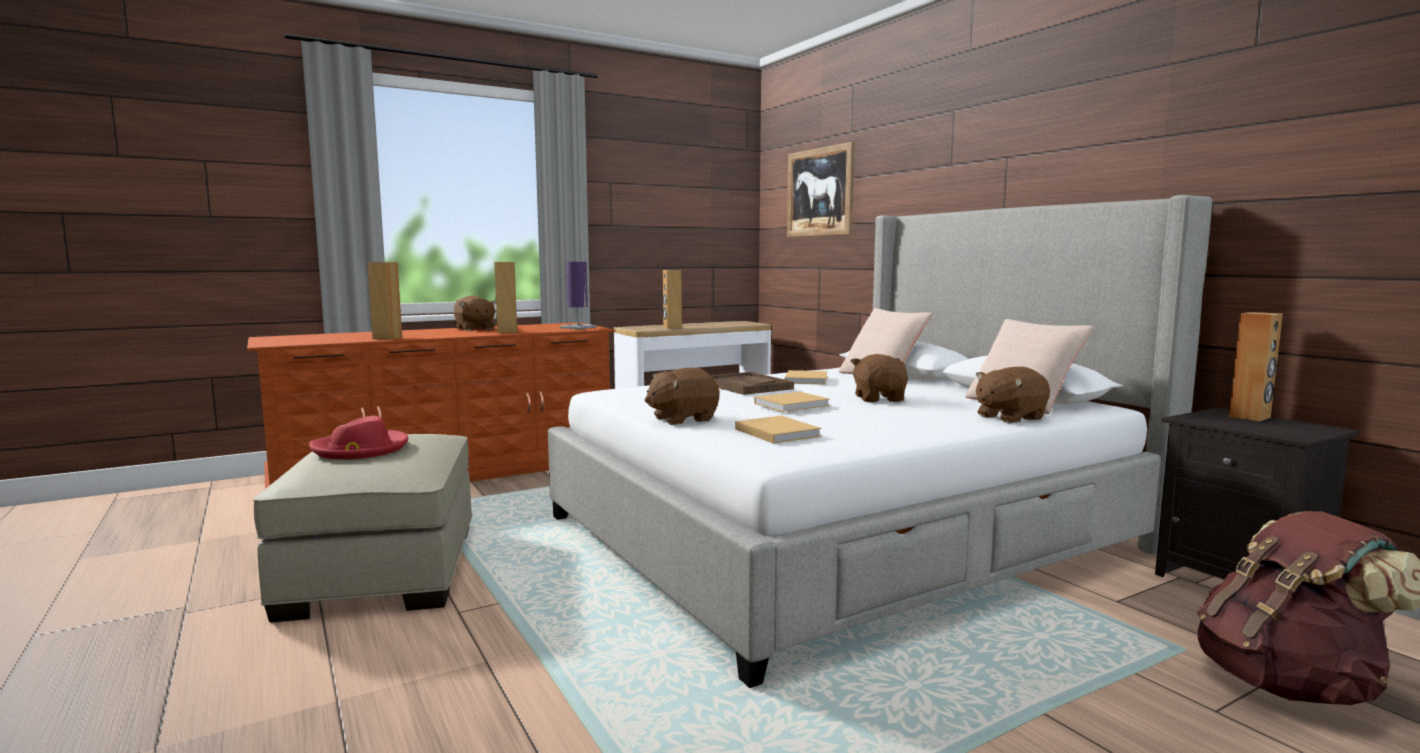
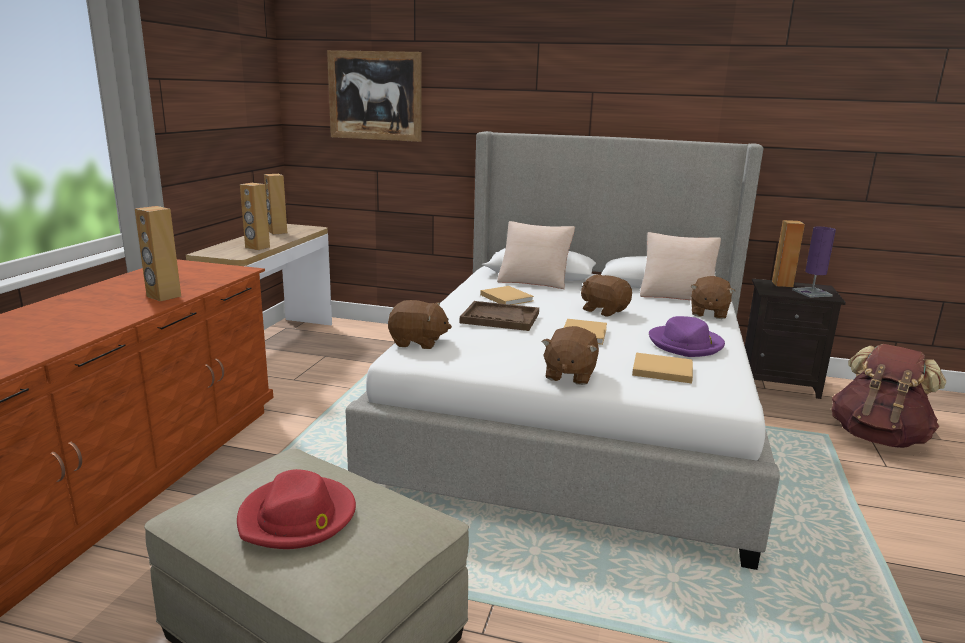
camera: 45 degrees left, 10 degrees up
brown speaker [367,262,402,340] -> brown speaker moved to [264,174,287,235]
brown plush toy [453,296,496,331] -> brown plush toy moved to [388,300,452,349]
purple table lamp [560,262,597,329] -> purple table lamp moved to [792,227,836,298]
none -> purple hat [649,316,725,357]

